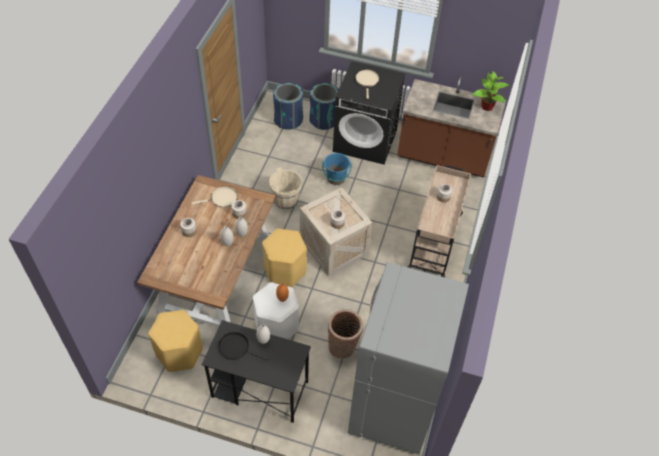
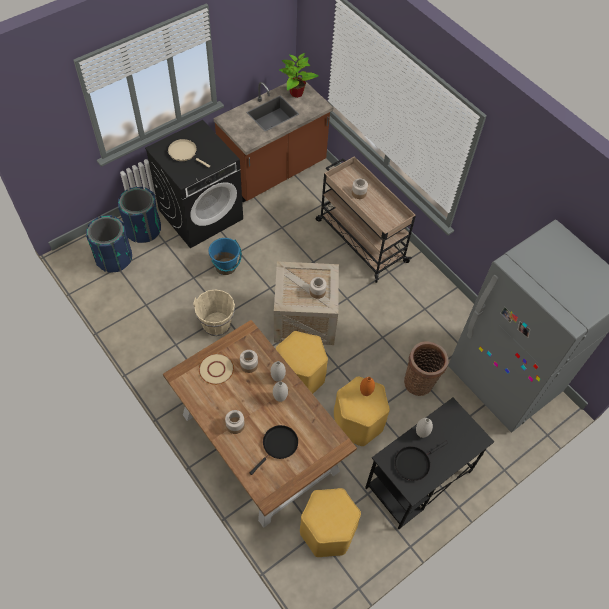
camera: 55 degrees left, 5 degrees up
beige frying pan [192,186,238,208] -> beige plate [199,353,234,385]
white stool [253,282,299,339] -> yellow stool [334,376,390,446]
none -> black frying pan [250,425,298,475]

